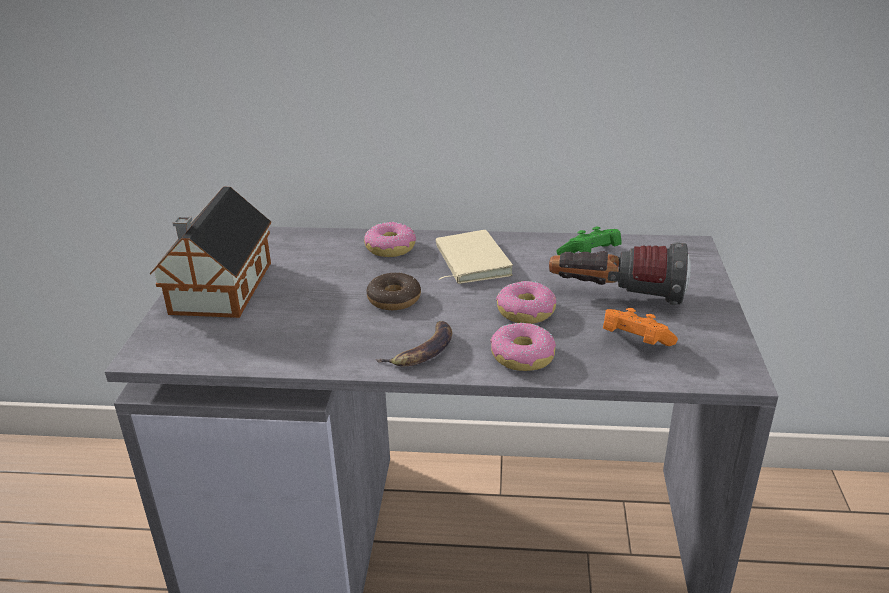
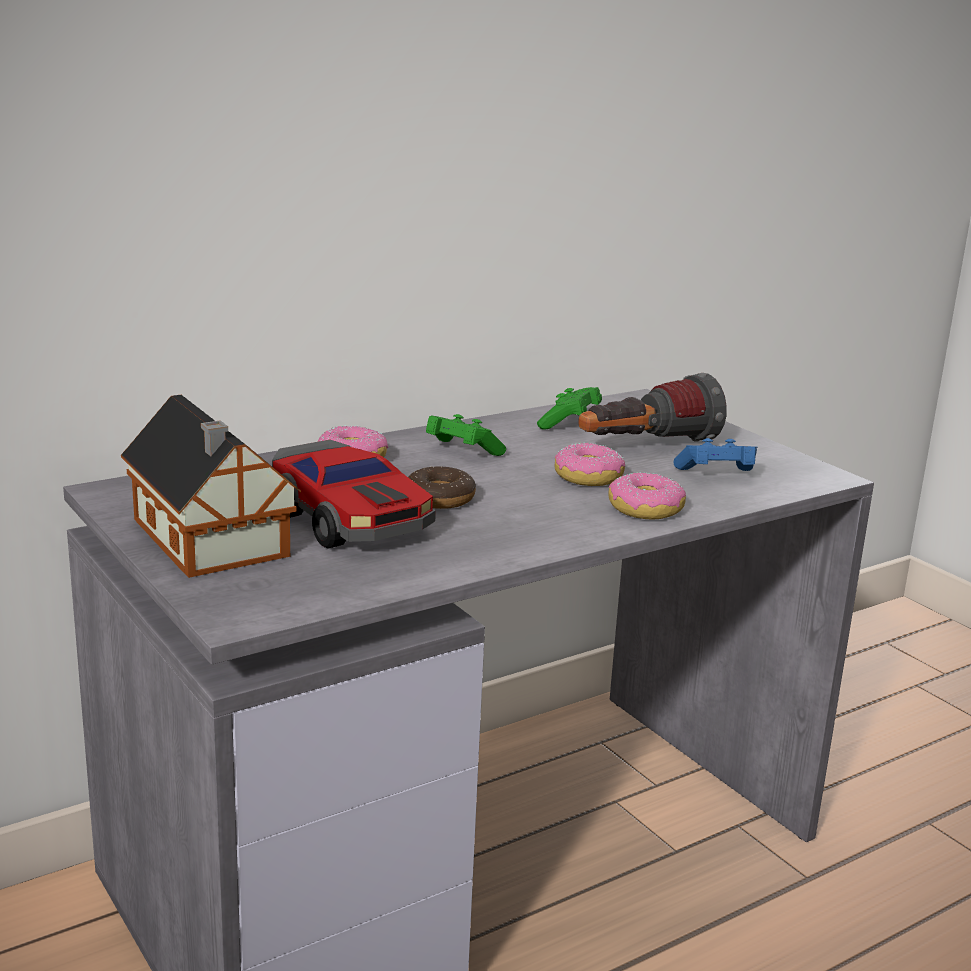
camera: 40 degrees left, 10 degrees down
banana [376,321,452,367] -> none
beige book [436,230,513,284] -> green game controller [426,414,506,456]
orange game controller [603,308,678,346] -> blue game controller [674,438,757,471]
none -> toy car [272,440,436,548]

